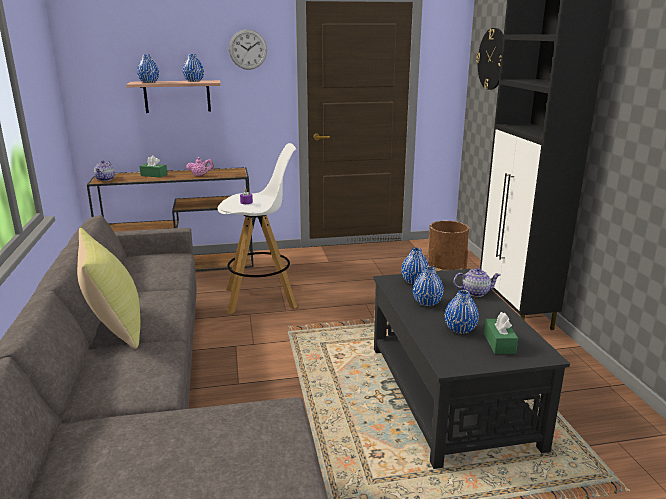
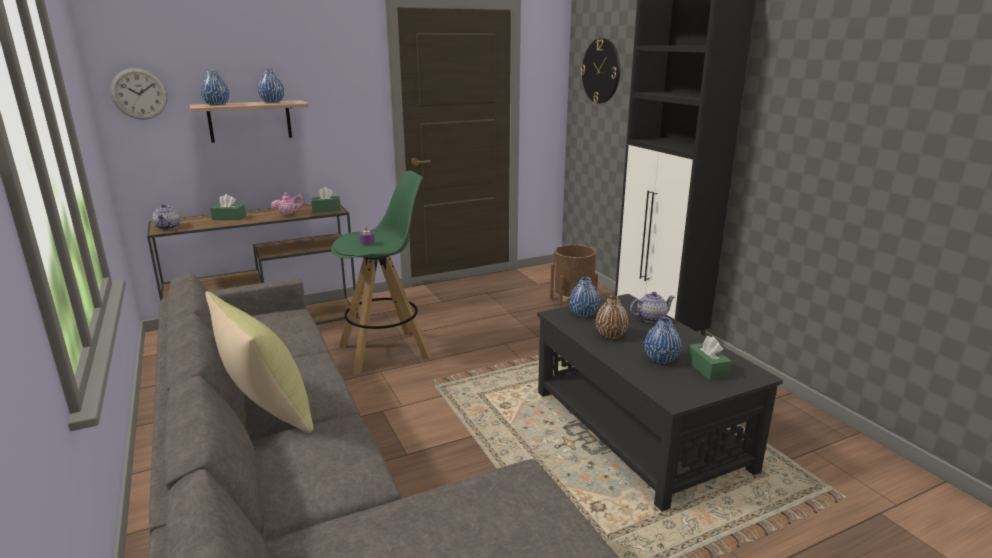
camera: 15 degrees left, 0 degrees up
white stool [217,143,297,314] -> green stool [331,171,431,375]
wall clock [229,29,267,70] -> wall clock moved to [110,68,168,120]
blue vase [413,266,444,306] -> brown vase [595,296,629,339]
none -> green tissue box [311,187,341,213]

